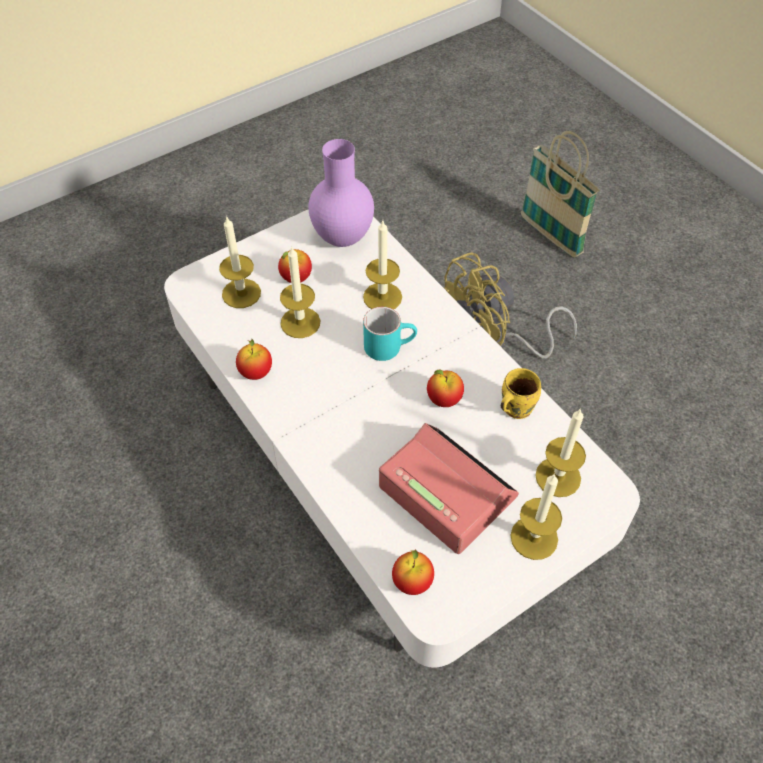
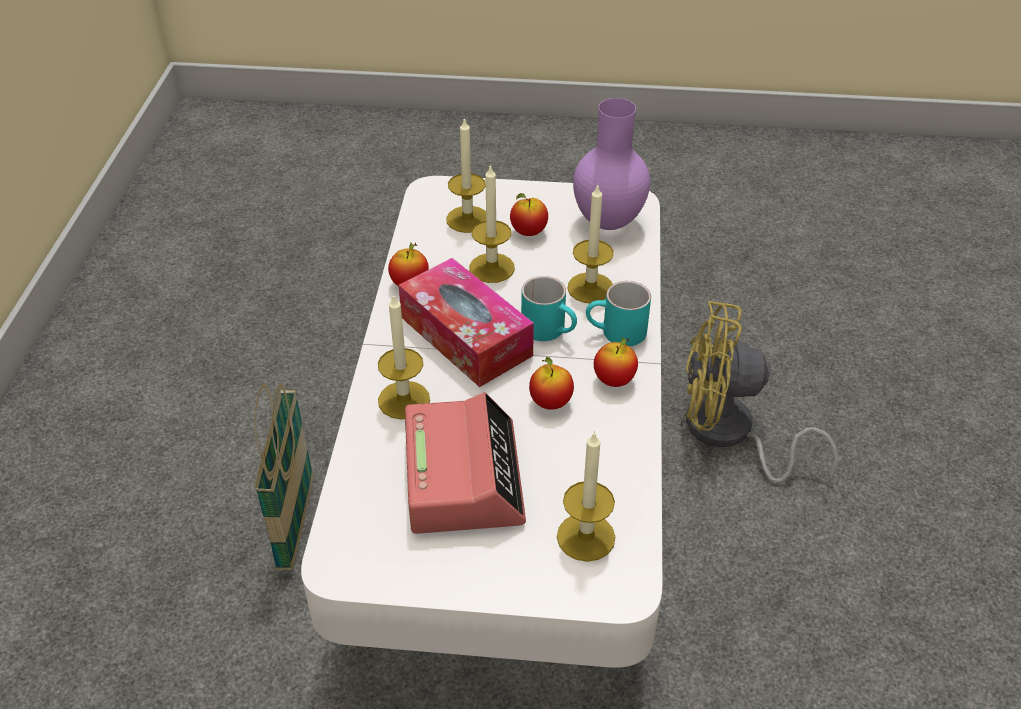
camera: 40 degrees right, 10 degrees down
apple [392,550,434,595] -> apple moved to [594,337,638,387]
yellow mug [501,368,541,419] -> none
candle [510,473,562,560] -> candle moved to [378,294,430,419]
basket [521,131,600,258] -> basket moved to [254,383,313,570]
none -> tissue box [398,258,534,387]
none -> turquoise mug [586,281,651,346]

